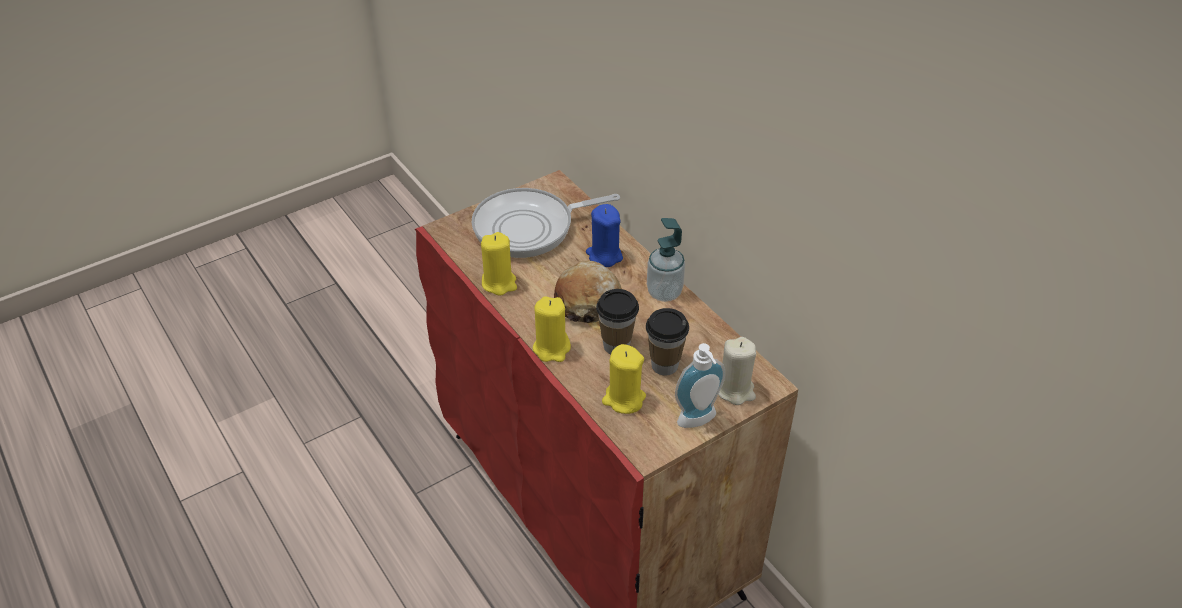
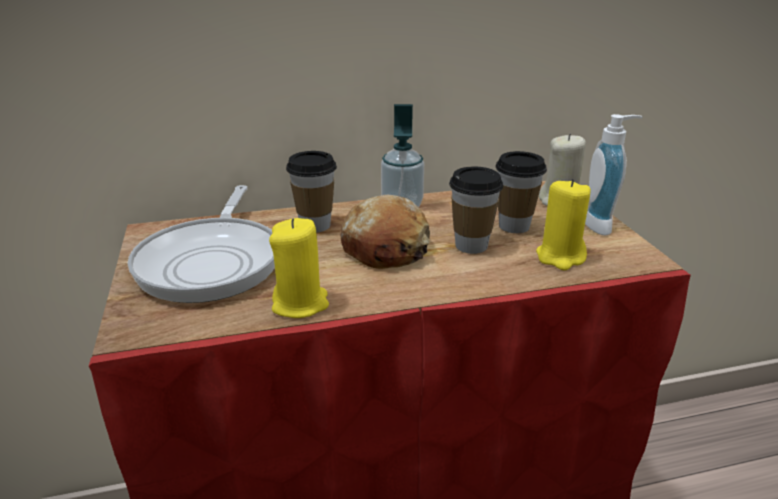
camera: 70 degrees left, 15 degrees down
yellow candle [533,296,571,362] -> none
blue candle [586,204,623,267] -> cup [286,151,337,233]

